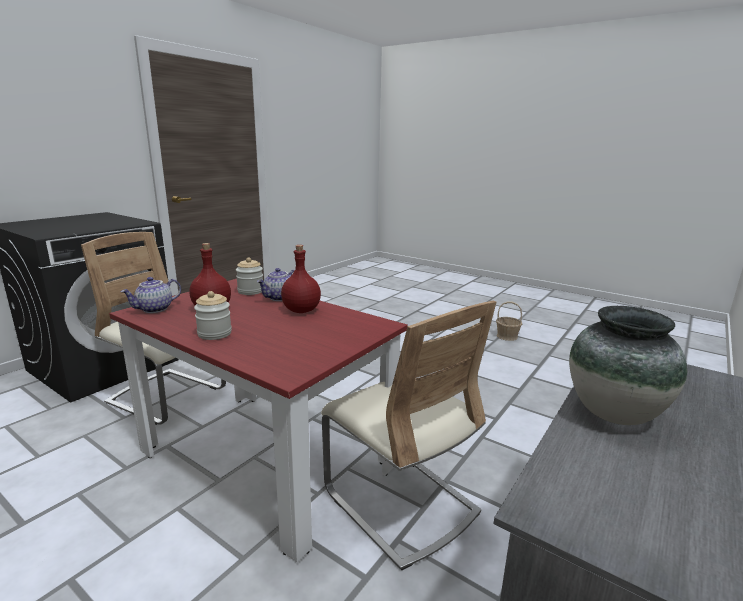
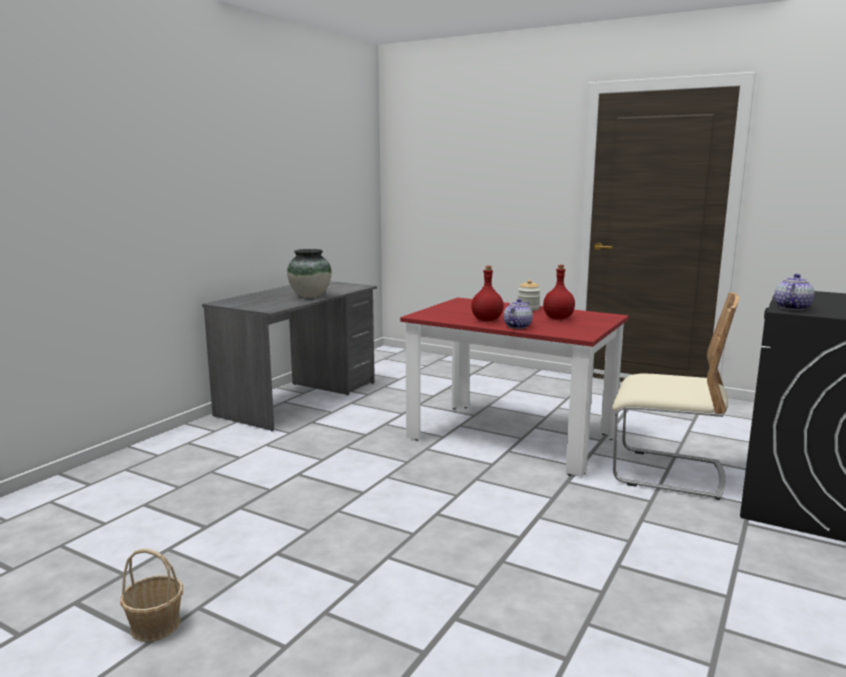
camera: 175 degrees right, 5 degrees down
teapot [121,277,181,313] -> teapot moved to [774,274,815,310]
jar [236,257,263,295] -> none
beige chair [321,301,496,570] -> none

